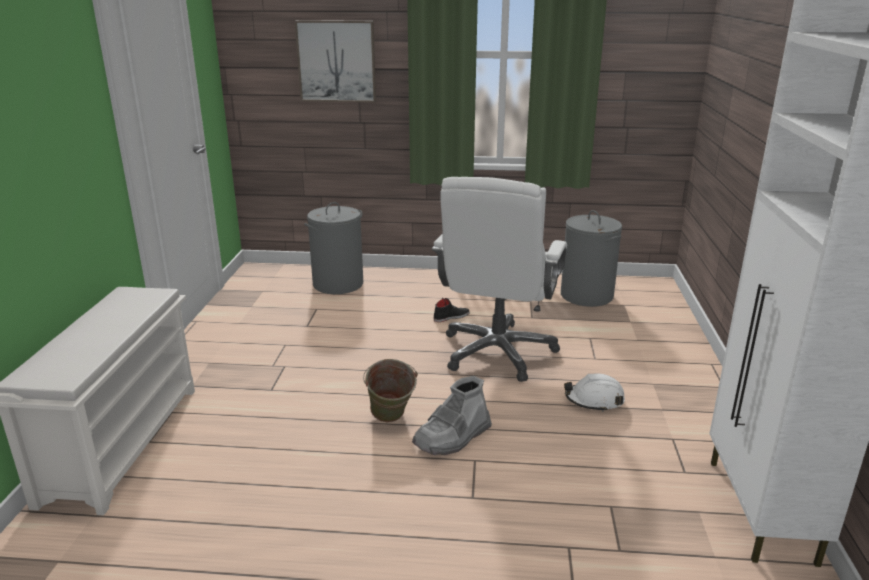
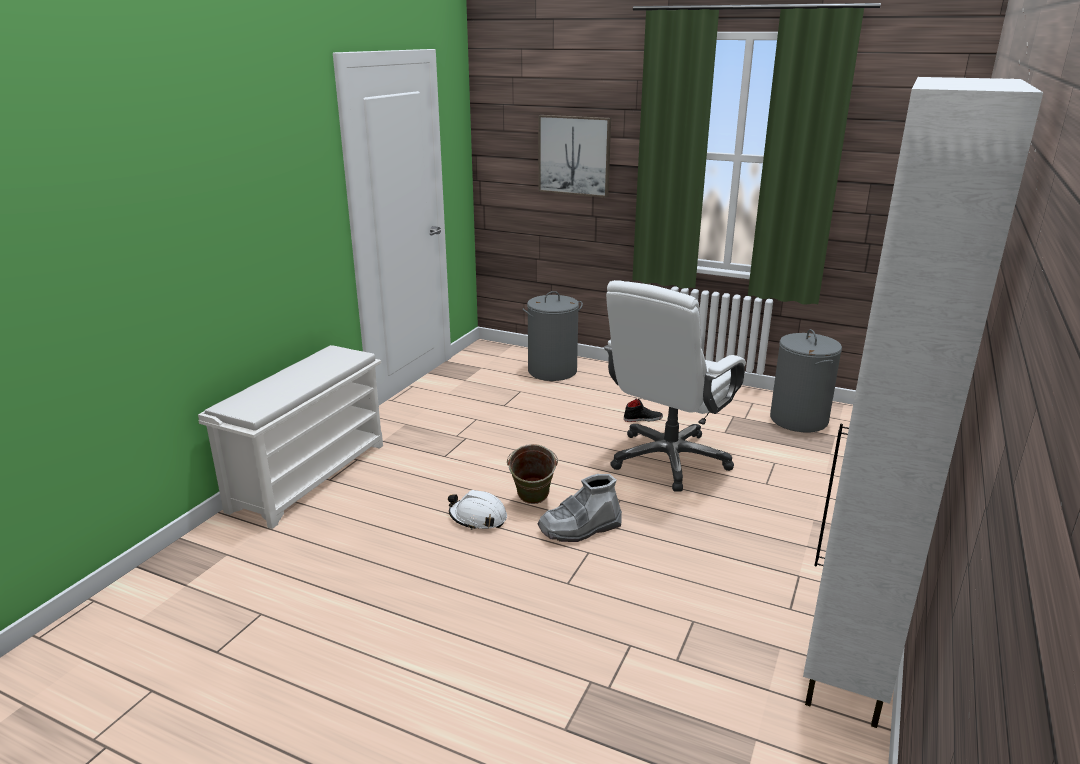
camera: 20 degrees right, 0 degrees up
white hard hat [564,374,625,412] -> white hard hat moved to [448,490,507,530]

